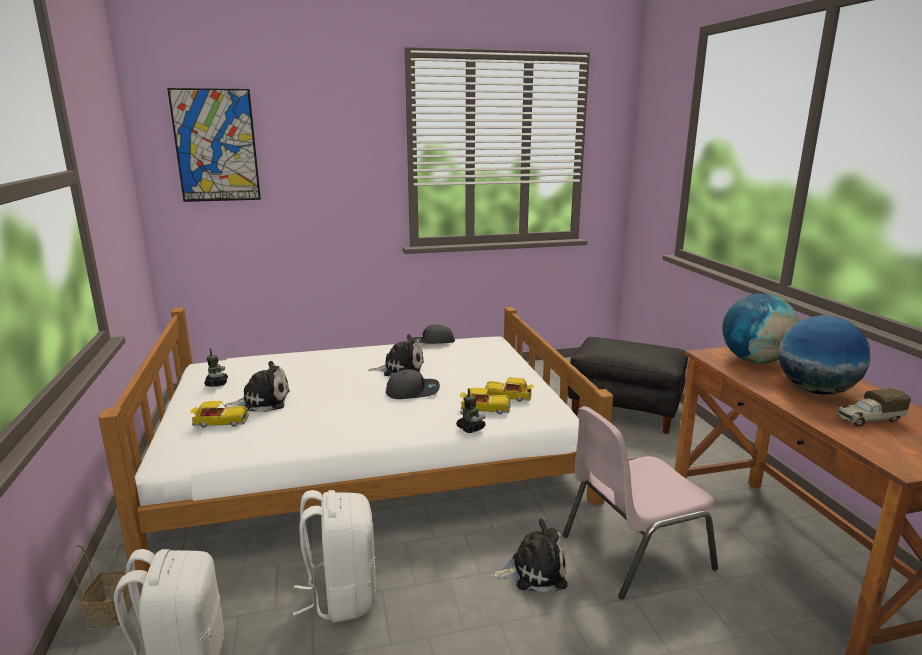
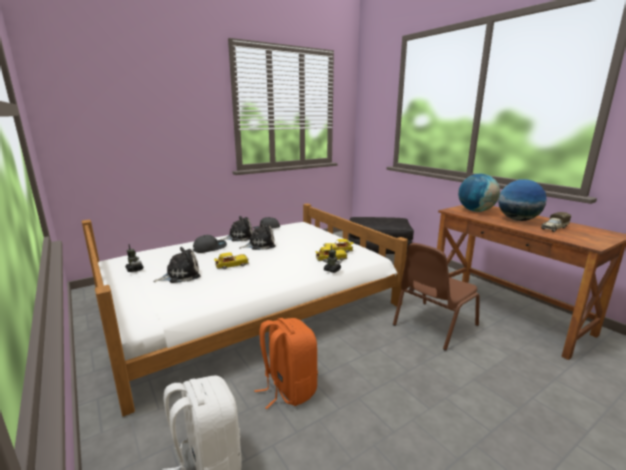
camera: 20 degrees left, 0 degrees up
basket [71,543,133,628] -> none
picture [167,88,261,202] -> none
toy car [190,401,249,428] -> toy car moved to [214,252,249,269]
white backpack [293,490,376,623] -> orange backpack [254,318,318,409]
grey cap [386,369,440,399] -> grey cap moved to [193,235,227,253]
plush toy [491,519,568,593] -> plush toy moved to [220,216,253,241]
pink chair [563,406,718,600] -> brown chair [393,243,480,351]

